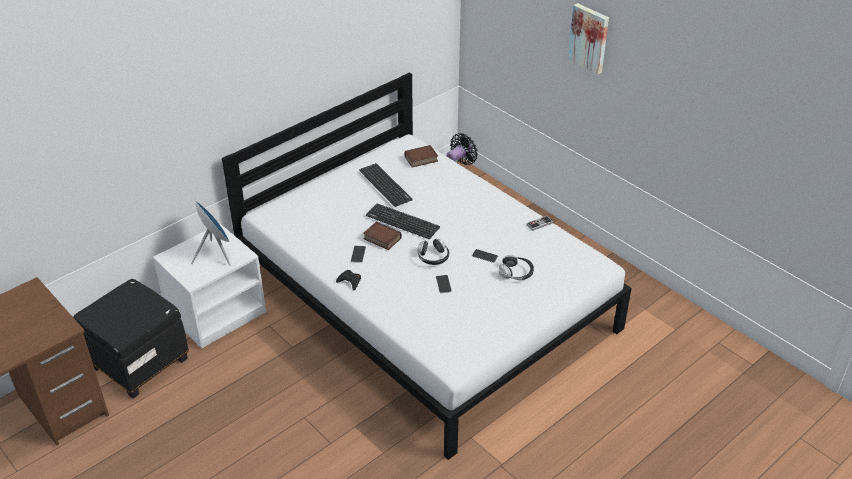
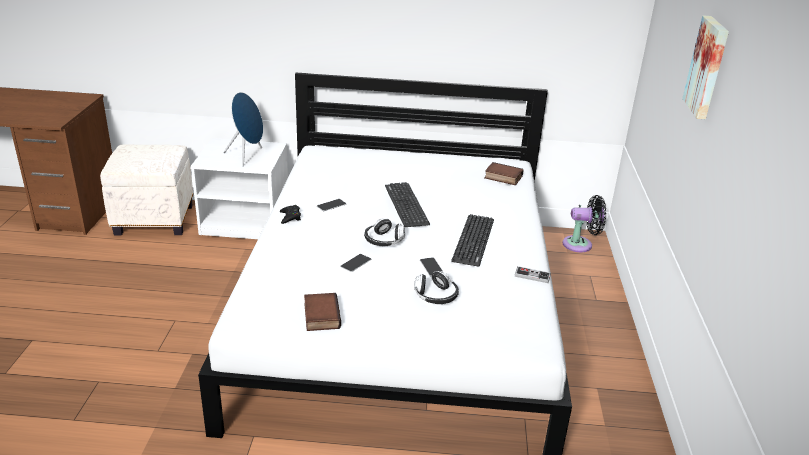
camera: 45 degrees right, 10 degrees down
black ottoman [73,279,189,399] -> white ottoman [100,144,193,236]
keyboard [359,163,413,207] -> keyboard moved to [451,214,494,267]
book [363,222,402,250] -> book moved to [304,293,341,331]

